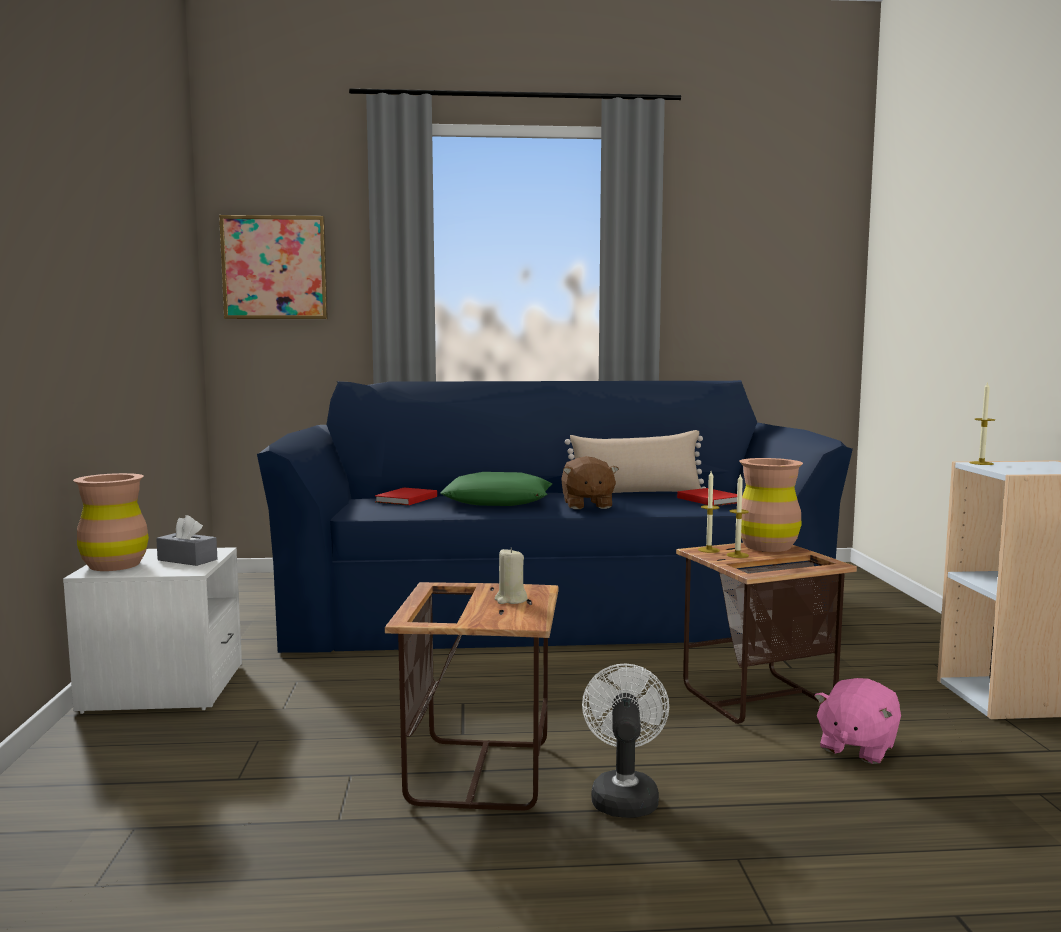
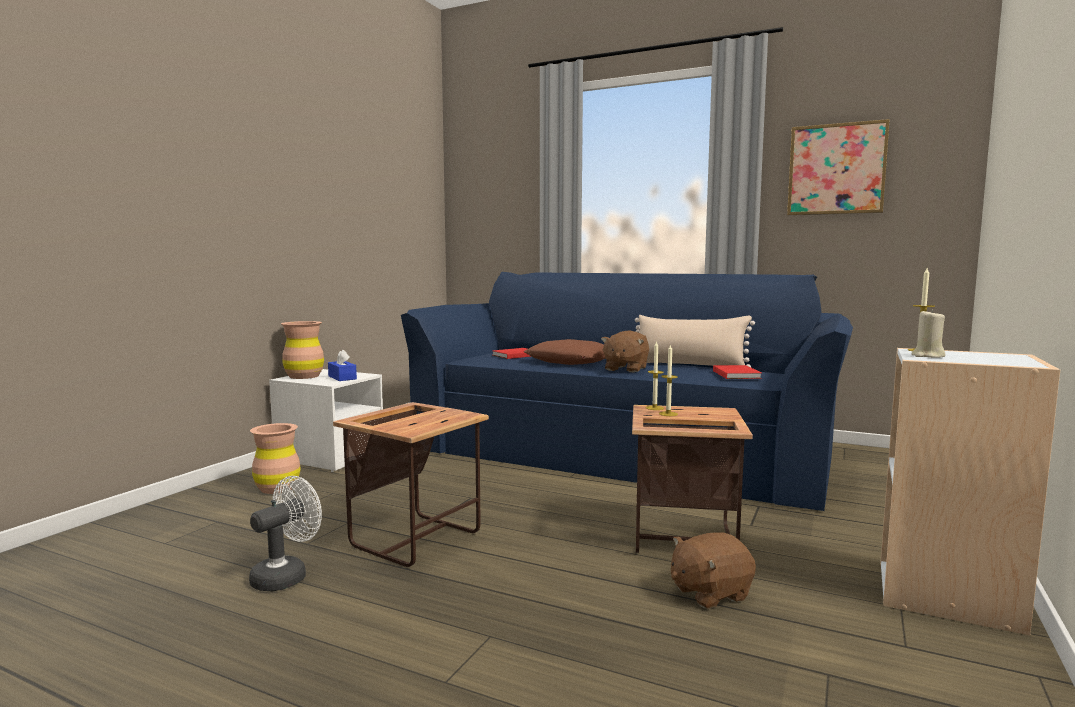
camera: 30 degrees right, 0 degrees up
grey tissue box [156,515,217,566] -> blue tissue box [328,349,357,381]
picture [219,215,328,319] -> picture moved to [787,119,890,216]
green pillow [440,472,552,506] -> brown pillow [524,339,606,365]
beige candle [495,548,528,604] -> beige candle moved to [912,309,945,358]
white fan [582,664,669,818] -> white fan moved to [249,476,322,592]
brown vase [739,458,803,552] -> brown vase moved to [250,423,301,494]
pink plush toy [814,678,901,764] -> brown plush toy [671,532,756,609]

